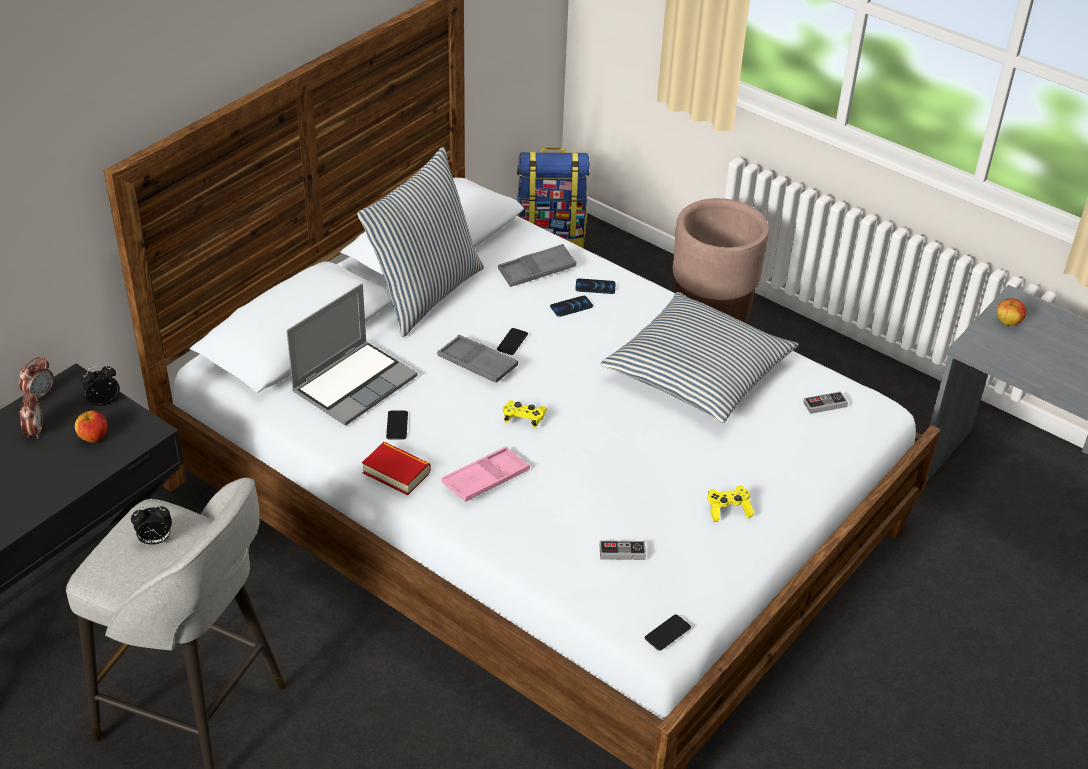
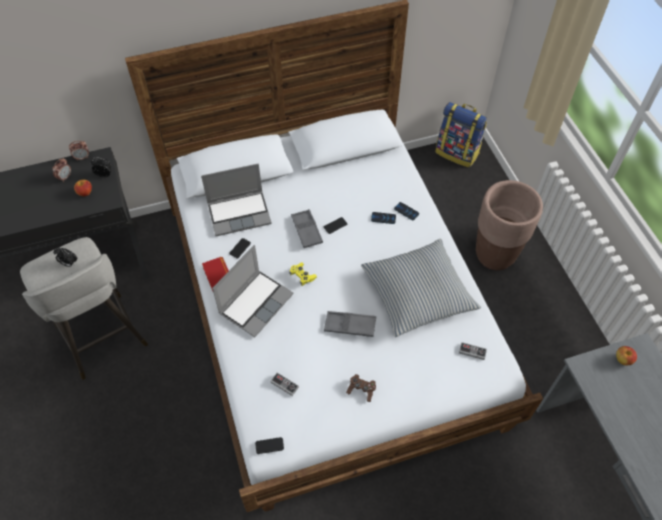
camera: 35 degrees right, 15 degrees up
pillow [357,147,484,337] -> none
pink tray [442,446,530,502] -> laptop [212,245,294,338]
grey tray [498,244,576,287] -> grey tray moved to [324,311,376,337]
yellow game controller [707,486,754,522] -> brown game controller [346,374,376,402]

